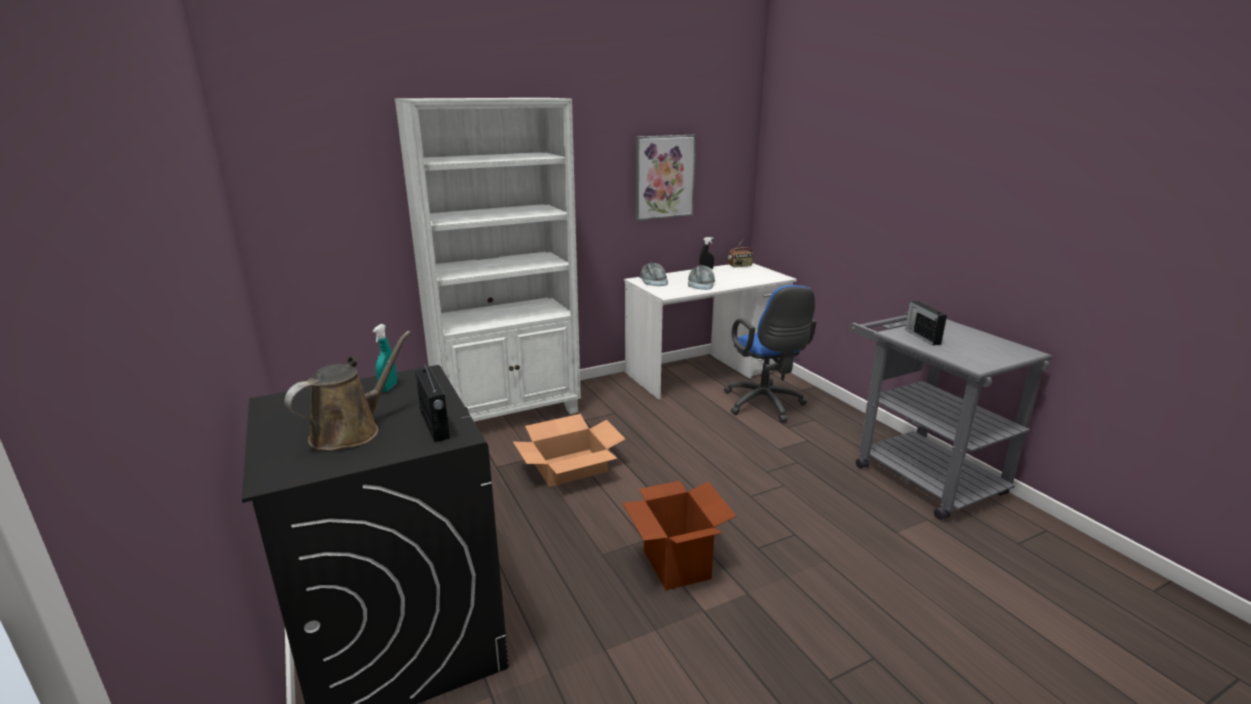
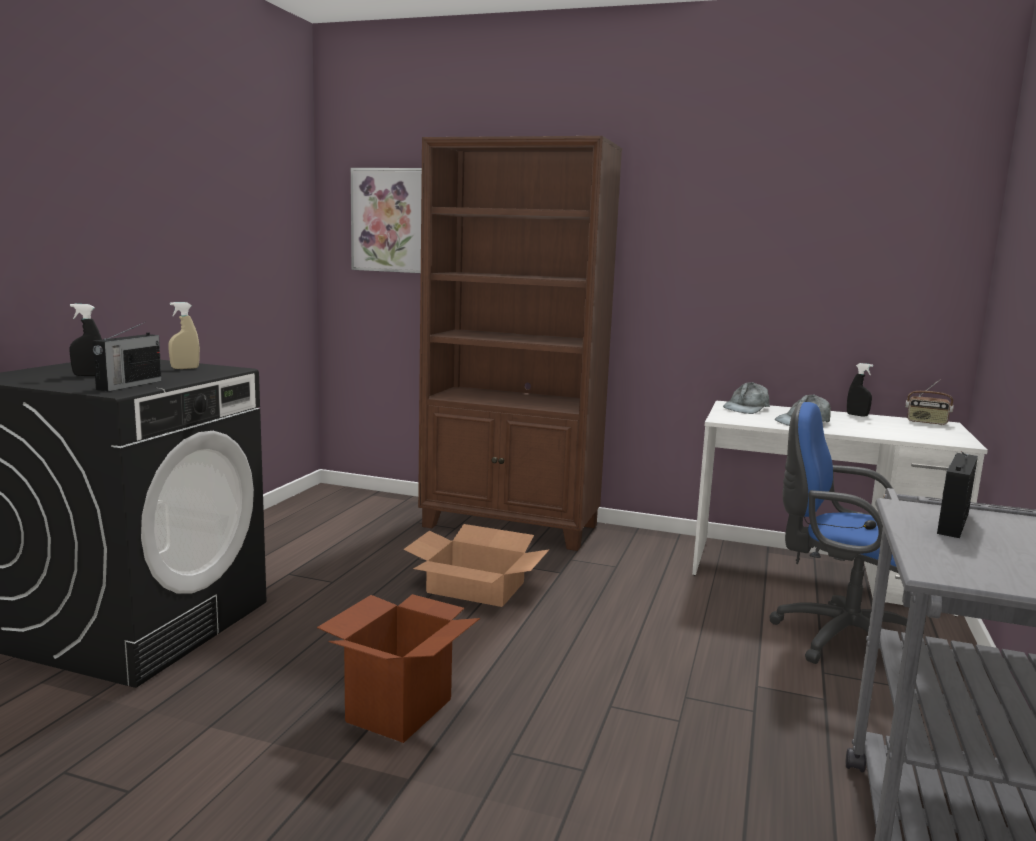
camera: 45 degrees right, 10 degrees down
brown watering can [284,331,411,451] -> black spray bottle [69,304,102,376]
turquoise spray bottle [373,324,397,392] -> beige spray bottle [168,302,200,369]
white bookcase [395,98,581,422] -> brown bookcase [418,136,622,551]
picture [635,135,696,221] -> picture moved to [351,168,422,273]
blue office chair [724,285,816,423] -> blue office chair turned 90 degrees clockwise [769,402,908,664]

